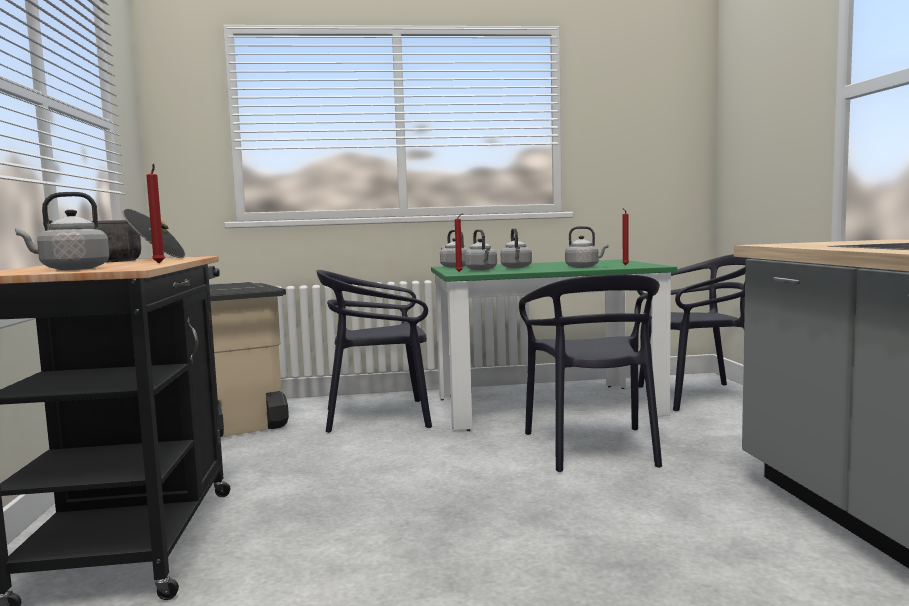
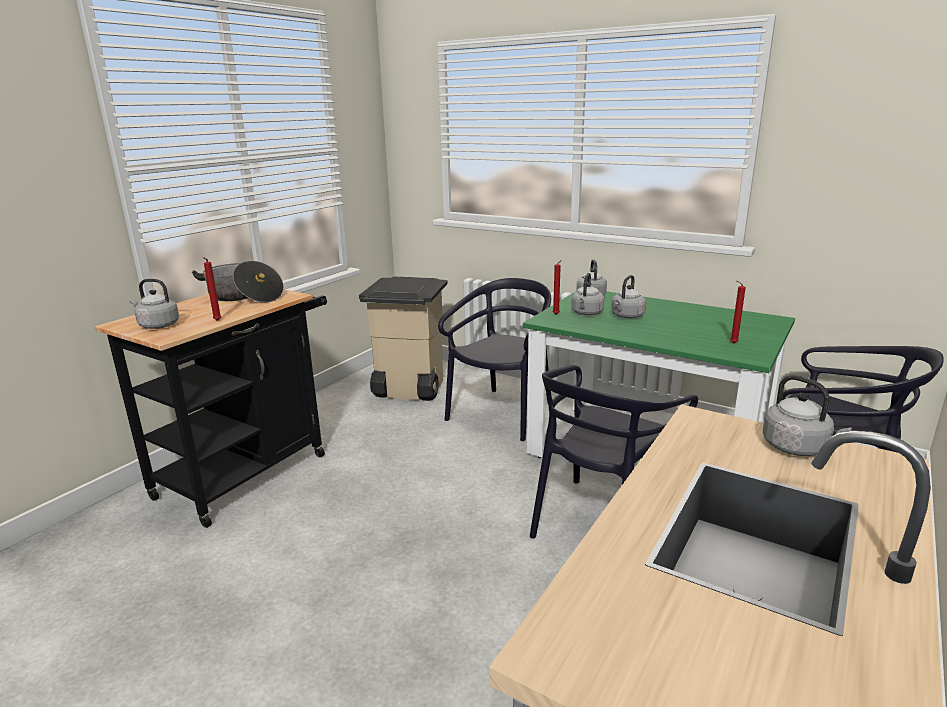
camera: 40 degrees right, 15 degrees up
black chair [317,270,432,433] -> black chair turned 90 degrees clockwise [438,278,551,441]
grey kettle [565,226,608,268] -> grey kettle moved to [763,375,852,456]

